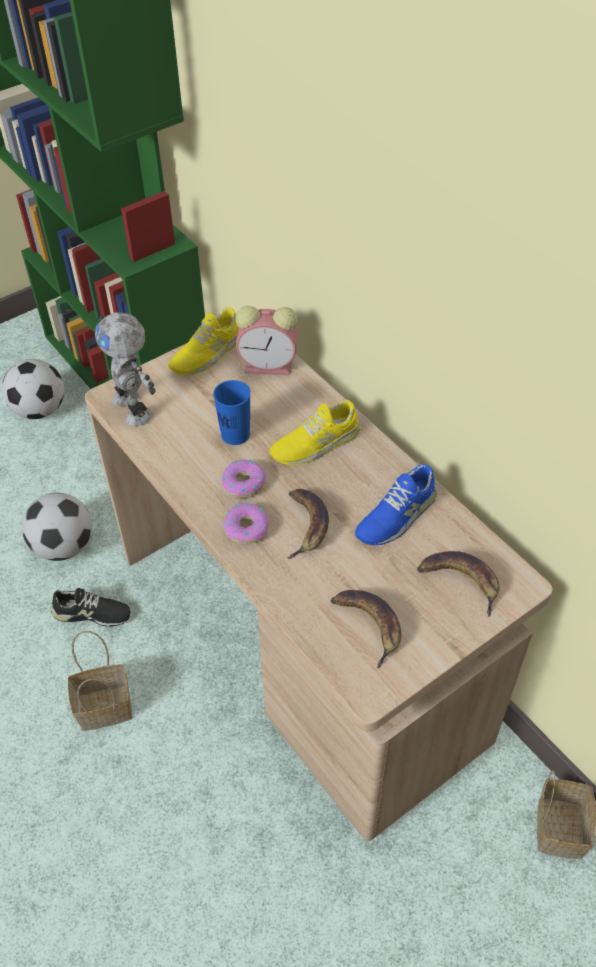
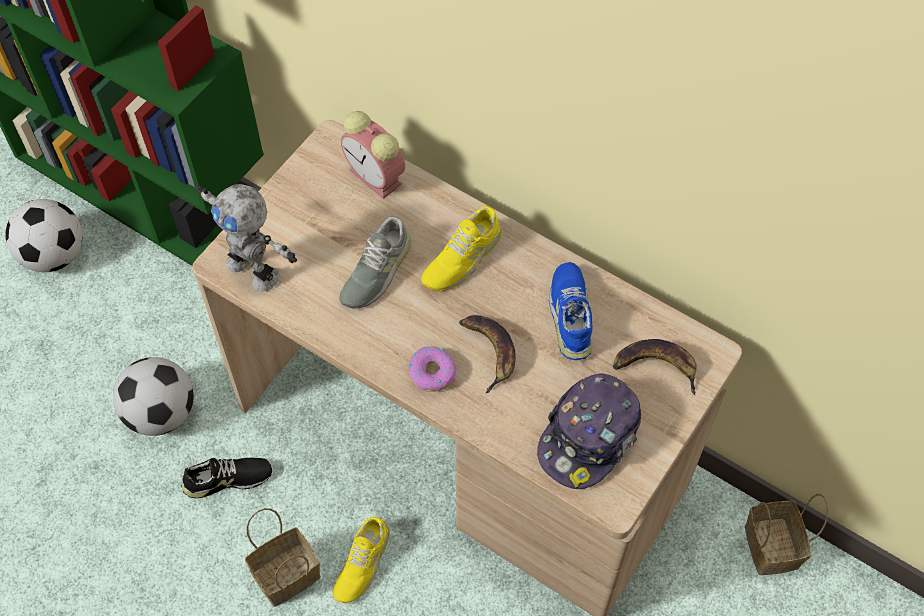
camera: 20 degrees left, 10 degrees up
yellow shoe [168,307,239,375] -> yellow shoe moved to [333,517,390,603]
blue cup [213,380,251,445] -> grey shoe [340,216,411,308]
donut [222,460,266,498] -> none
alarm clock [236,306,298,375] -> alarm clock turned 60 degrees clockwise [341,111,405,199]
banana [331,590,401,668] -> cap [537,373,641,489]
blue shoe [355,464,437,545] -> blue shoe turned 150 degrees clockwise [549,262,593,360]

